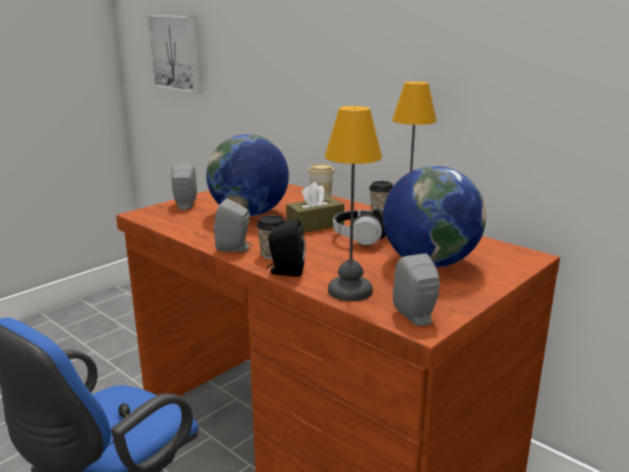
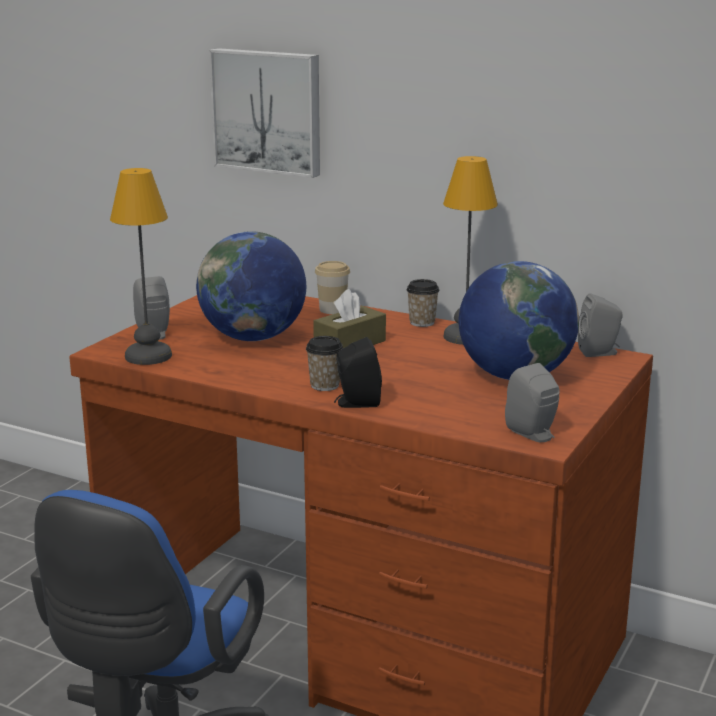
camera: 15 degrees left, 0 degrees up
picture [147,15,201,93] -> picture moved to [209,48,320,178]
grey speaker [214,198,253,252] -> grey speaker moved to [578,293,623,357]
table lamp [325,106,382,301] -> table lamp moved to [110,168,172,365]
headphones [333,208,387,245] -> none

